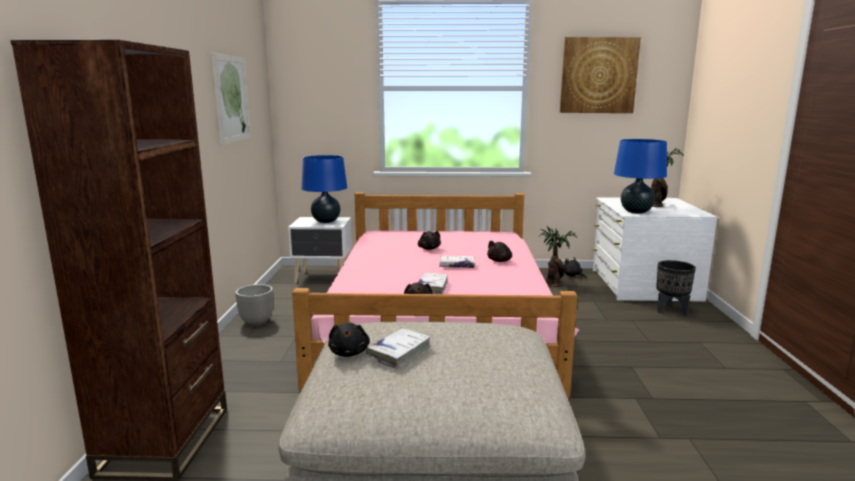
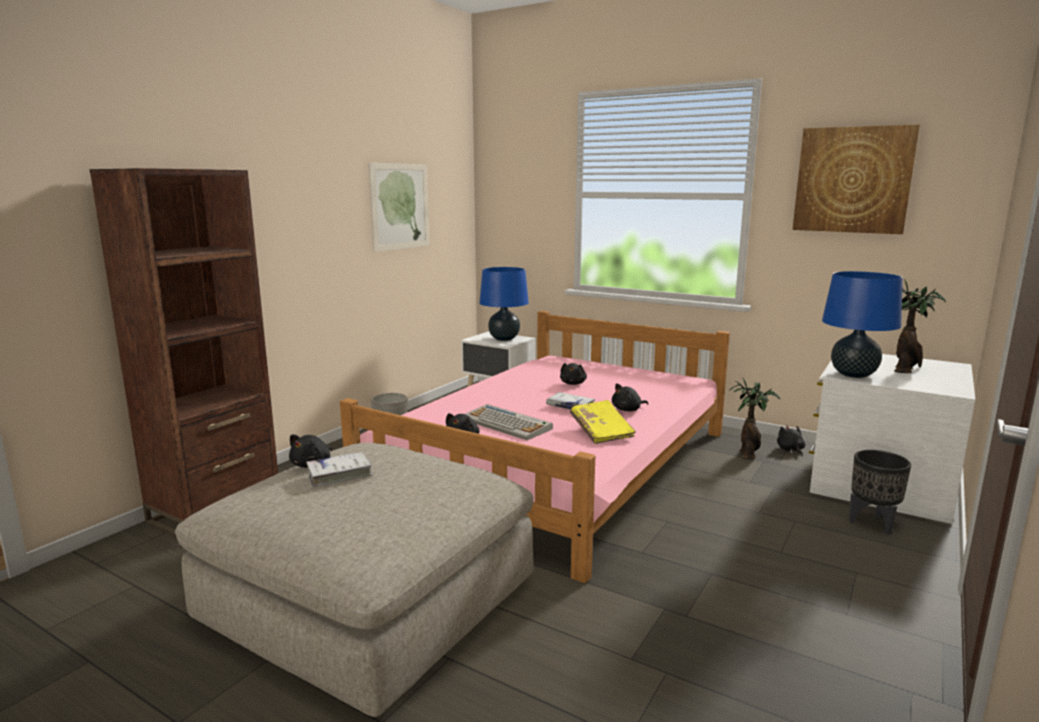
camera: 30 degrees right, 0 degrees up
white book [418,273,448,294] -> keyboard [465,404,553,440]
none -> yellow book [570,400,636,444]

